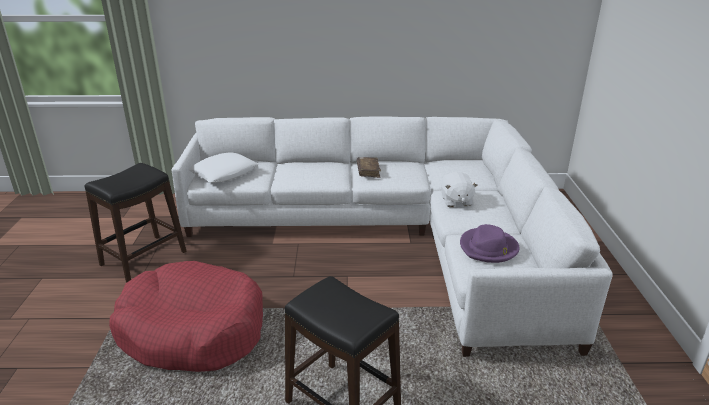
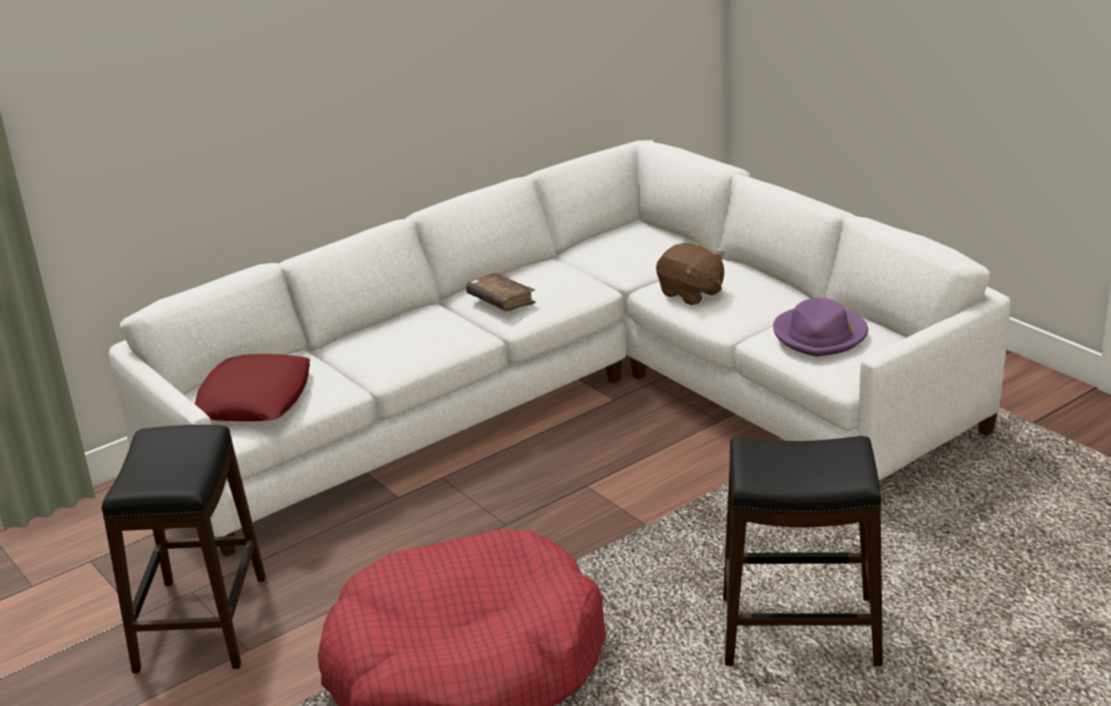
camera: 35 degrees left, 0 degrees up
white pillow [189,152,258,183] -> red pillow [195,354,310,421]
white plush toy [441,172,478,207] -> brown plush toy [656,243,725,305]

